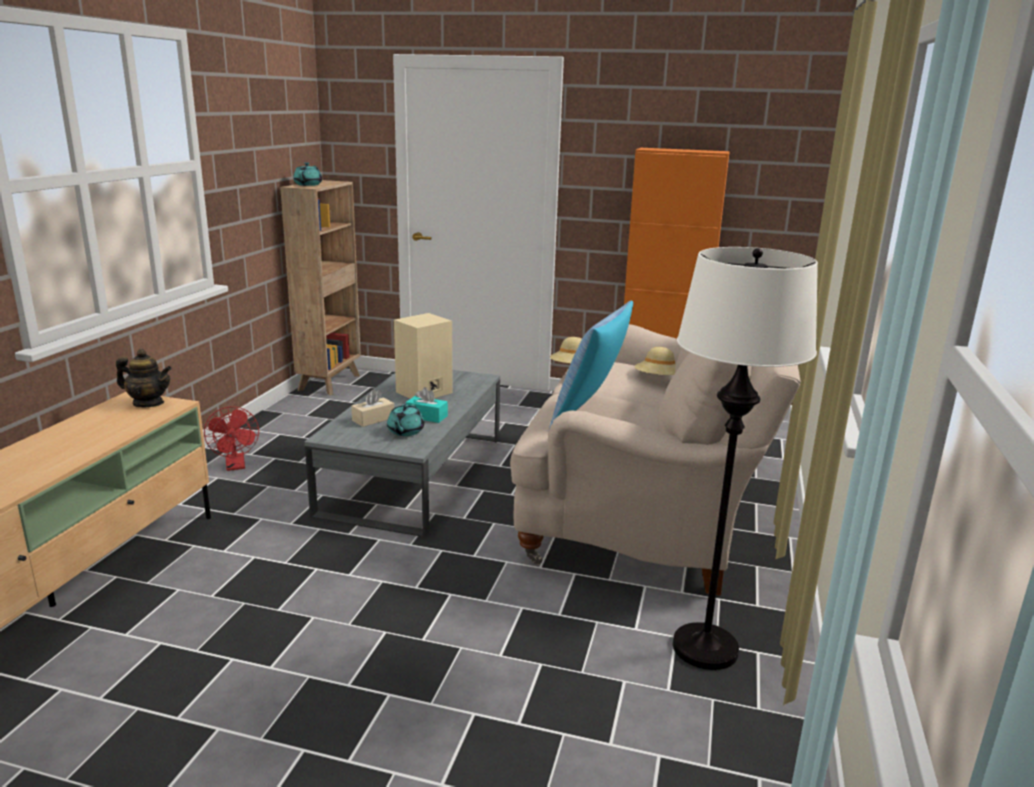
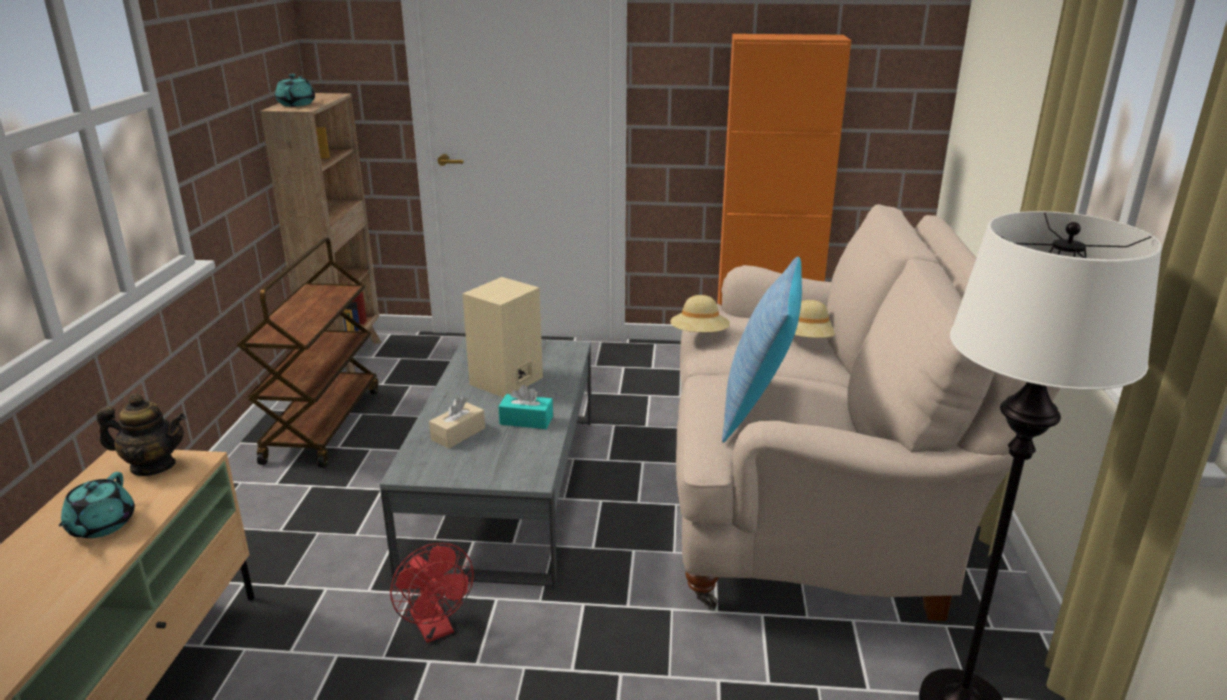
camera: 10 degrees left, 5 degrees up
red fan [204,406,259,471] -> red fan moved to [390,543,474,643]
turquoise teapot [387,404,424,436] -> turquoise teapot moved to [59,472,135,538]
none -> brown cart [237,238,379,468]

